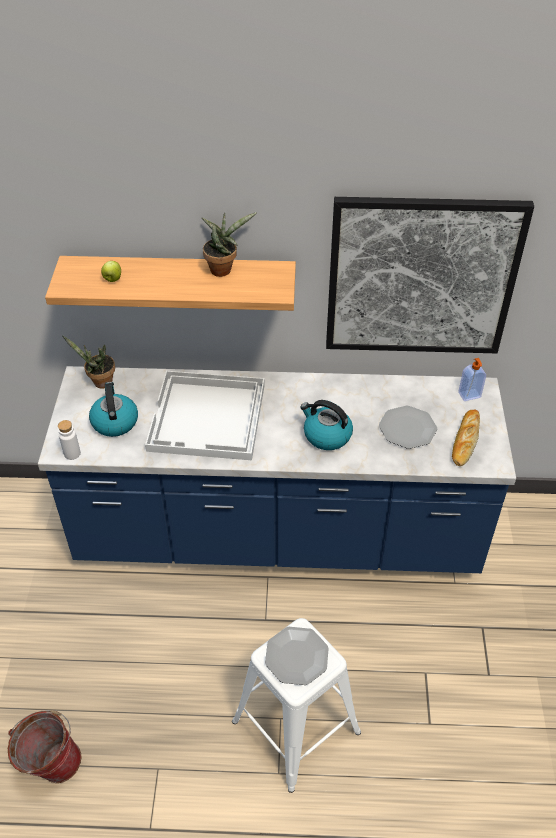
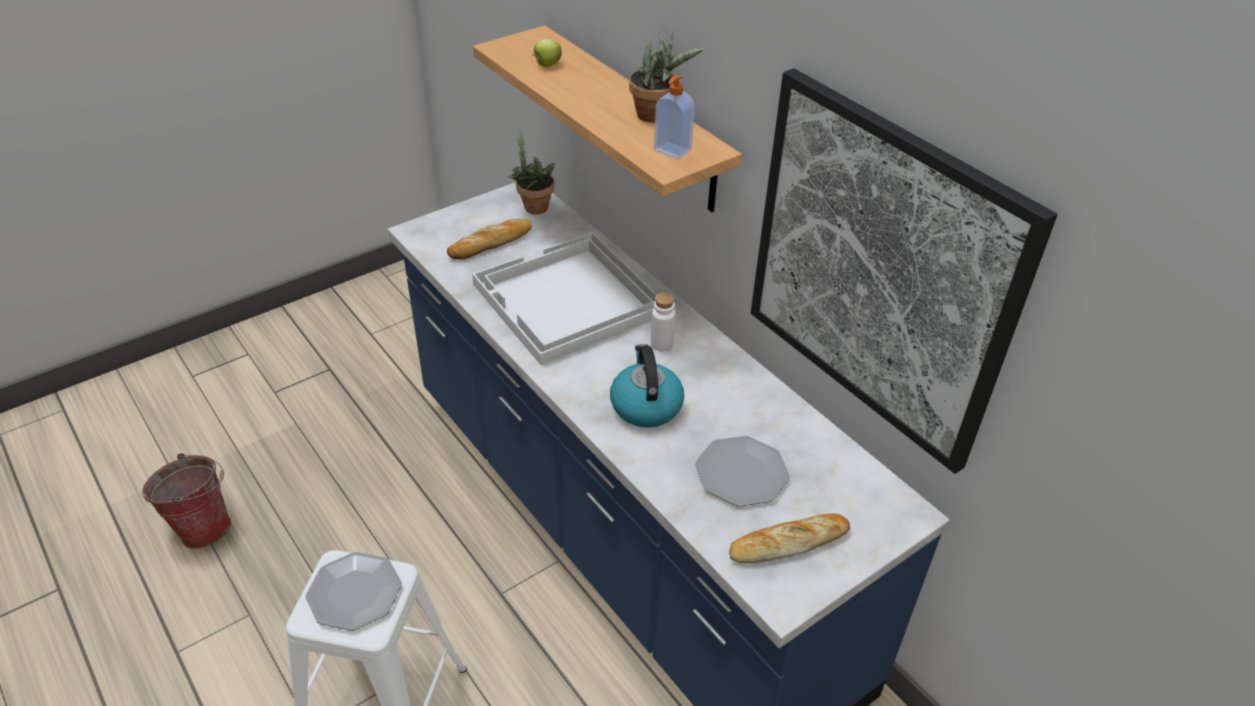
camera: 50 degrees right, 5 degrees down
white bottle [58,420,81,460] -> white bottle moved to [651,292,676,352]
kettle [89,382,138,437] -> bread [447,219,532,260]
soap dispenser [458,358,486,401] -> soap dispenser moved to [654,75,695,159]

